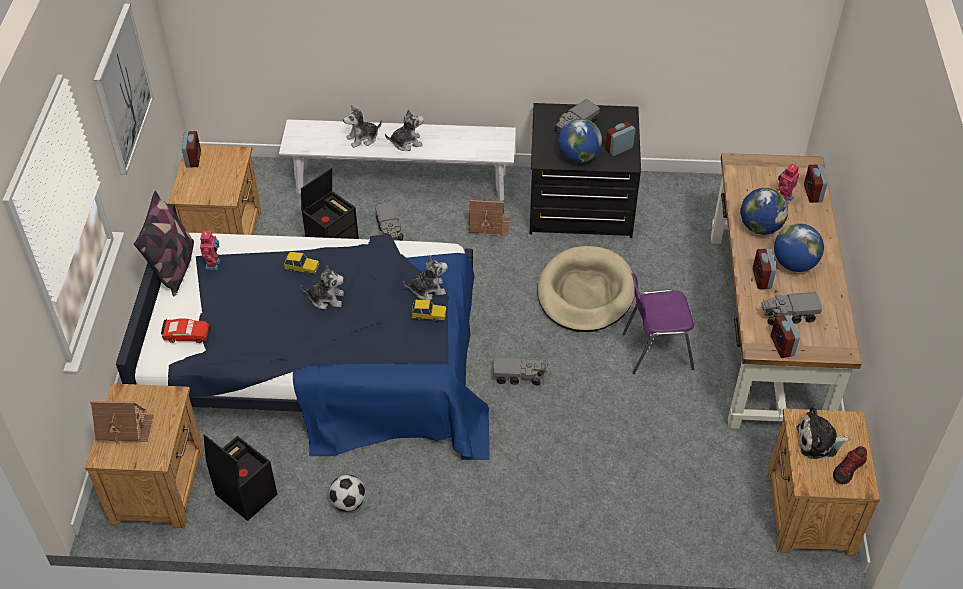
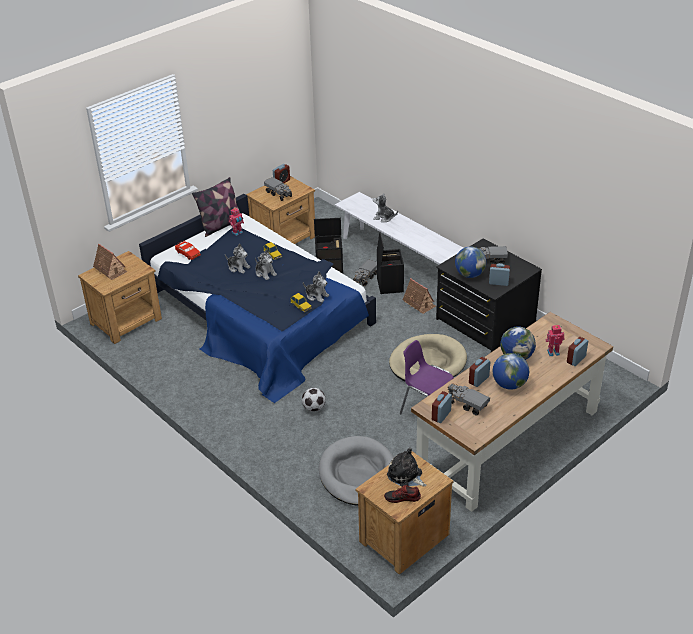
camera: 45 degrees right, 10 degrees down
picture [93,4,154,175] -> none
black storage box [203,434,277,521] -> black storage box moved to [377,232,404,294]
football [329,475,365,511] -> football moved to [302,388,326,412]
plush toy [385,109,424,151] -> plush toy moved to [225,243,251,274]
toy truck [494,356,548,386] -> toy truck moved to [264,177,292,201]
none -> grey dog bed [319,436,394,506]

